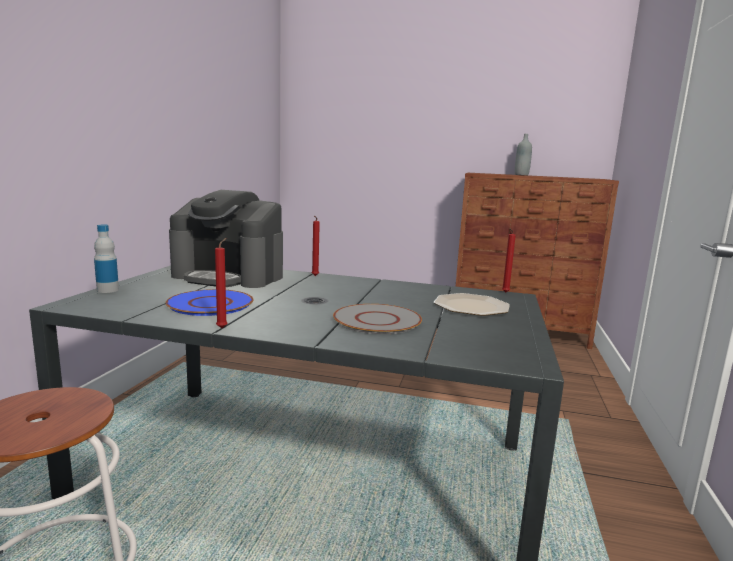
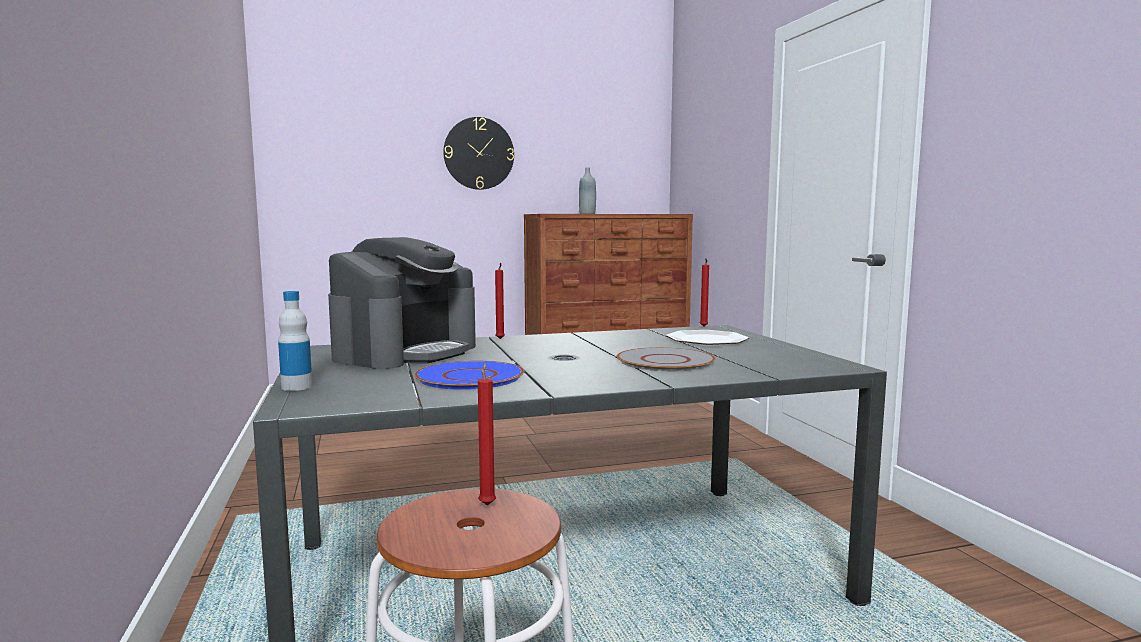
camera: 30 degrees left, 5 degrees down
coffee machine [169,190,283,288] -> coffee machine turned 45 degrees counterclockwise [328,237,476,369]
red candle [215,238,228,328] -> red candle moved to [478,363,496,506]
none -> wall clock [443,117,514,190]

